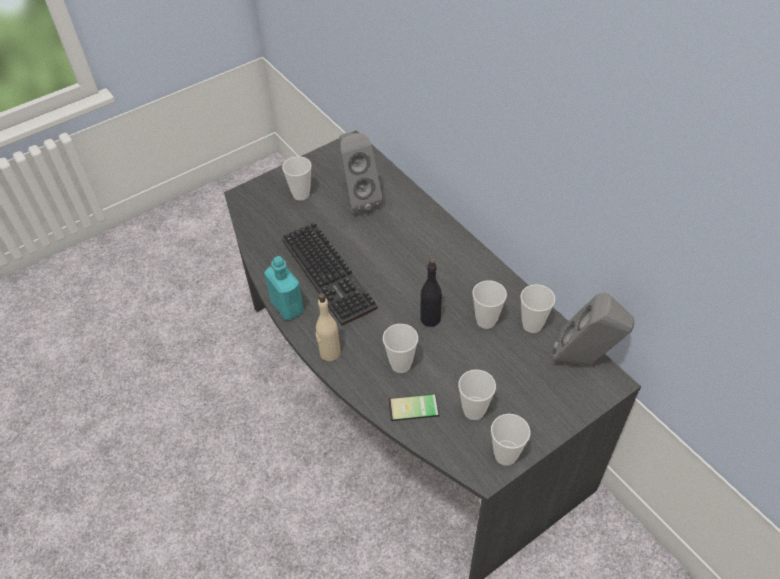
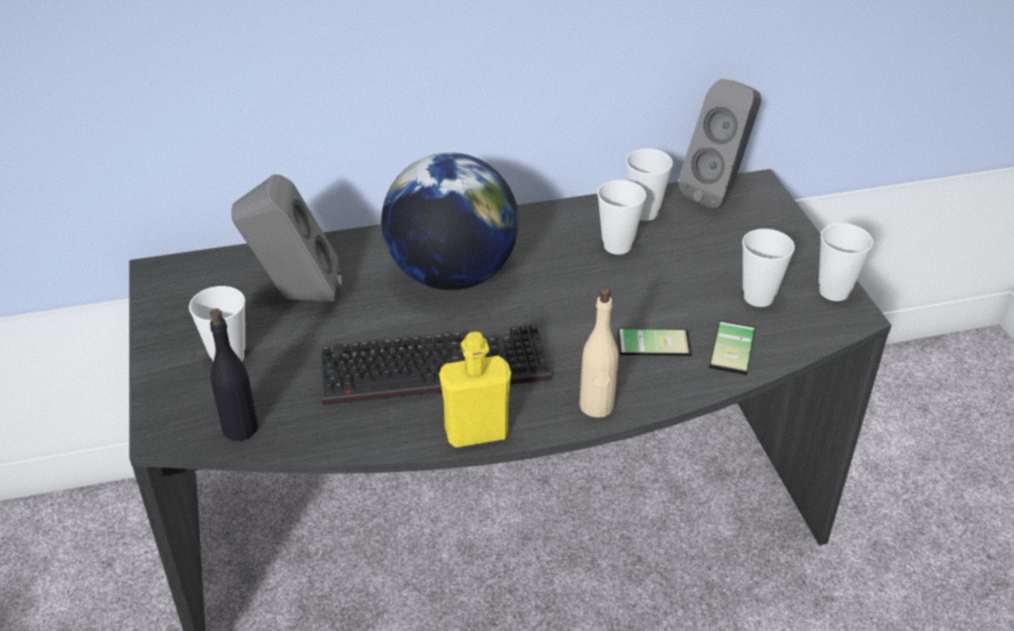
camera: 70 degrees left, 10 degrees down
turquoise bottle [264,256,304,320] -> yellow bottle [439,332,511,448]
cup [383,324,418,373] -> phone [618,329,692,356]
black bottle [420,258,442,327] -> black bottle moved to [210,308,258,441]
none -> globe [381,152,519,290]

